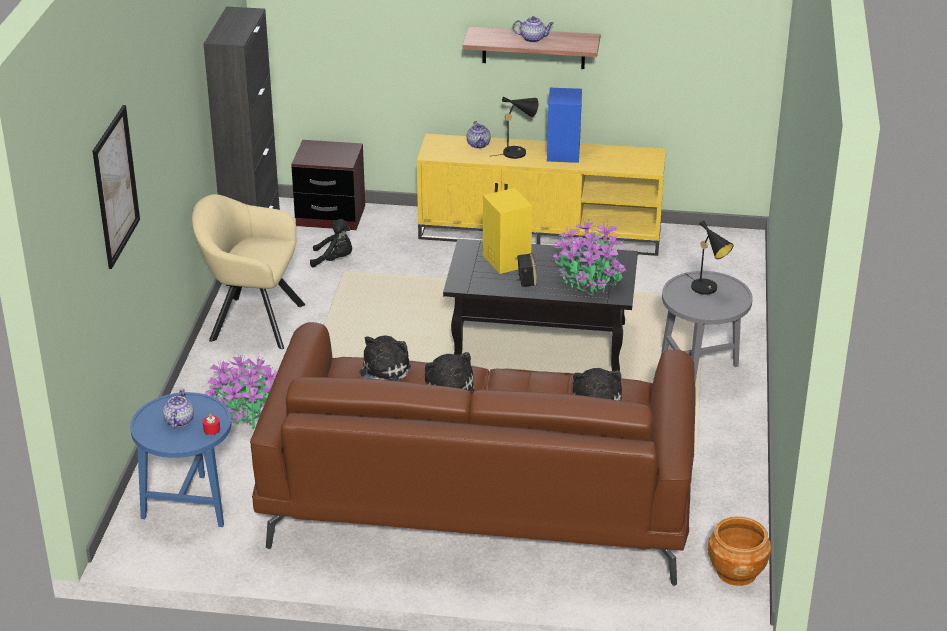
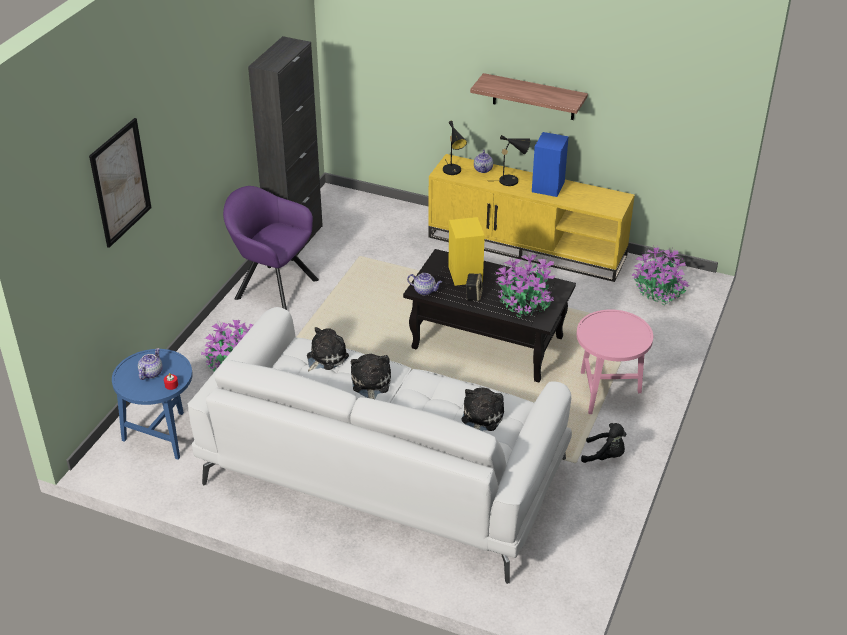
camera: 15 degrees right, 5 degrees up
beige armchair [192,194,305,349] -> purple armchair [223,186,319,310]
brown sofa [250,322,696,586] -> white sofa [188,307,572,584]
brown nightstand [291,140,365,230] -> none
black plush toy [310,219,352,268] -> black plush toy moved to [581,423,627,463]
teapot [513,16,554,42] -> teapot moved to [407,273,442,295]
grey side table [661,271,753,383] -> pink side table [576,309,653,414]
black table lamp [685,220,734,295] -> black table lamp moved to [443,121,467,175]
brown planter [708,516,771,586] -> none
none -> potted plant [631,245,689,305]

